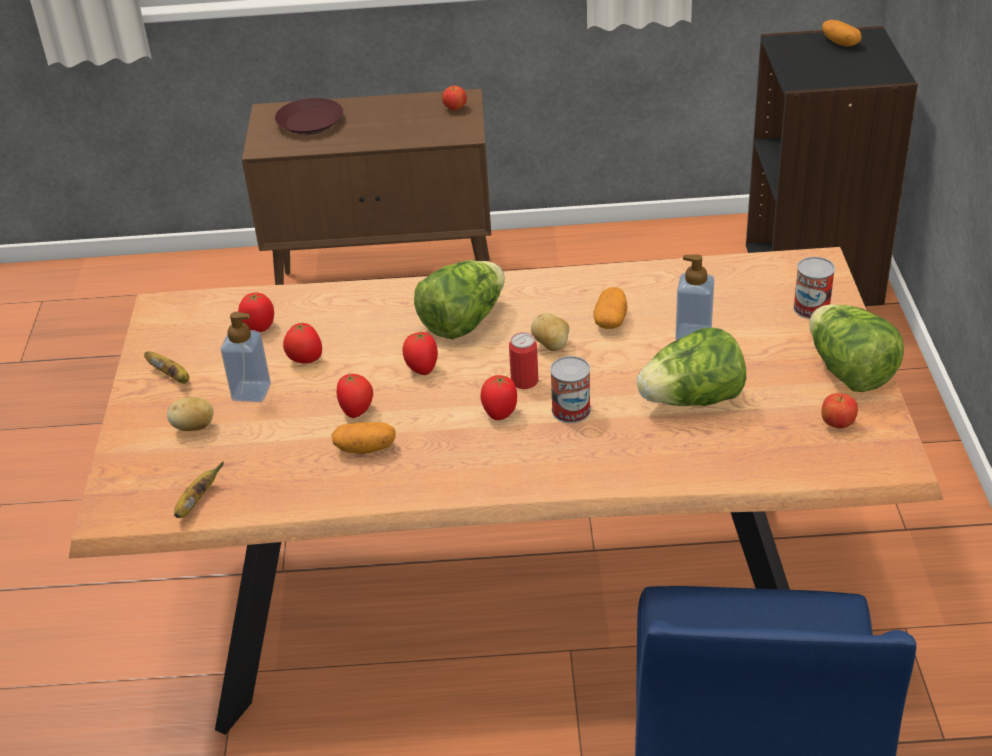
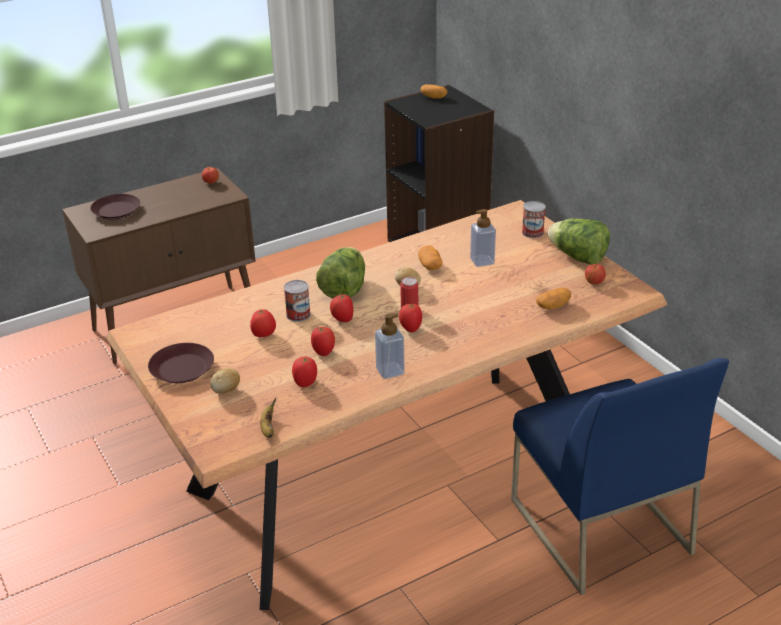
camera: 30 degrees left, 5 degrees down
banana [144,351,189,384] -> brown plate [148,343,214,383]
soap dispenser [221,312,271,402] -> soap dispenser moved to [375,313,405,379]
tomato [238,292,274,332] -> tomato moved to [292,356,317,387]
potato [332,422,396,454] -> potato moved to [536,288,571,309]
can [550,356,591,423] -> can moved to [284,280,311,322]
lettuce [637,328,746,406] -> none

